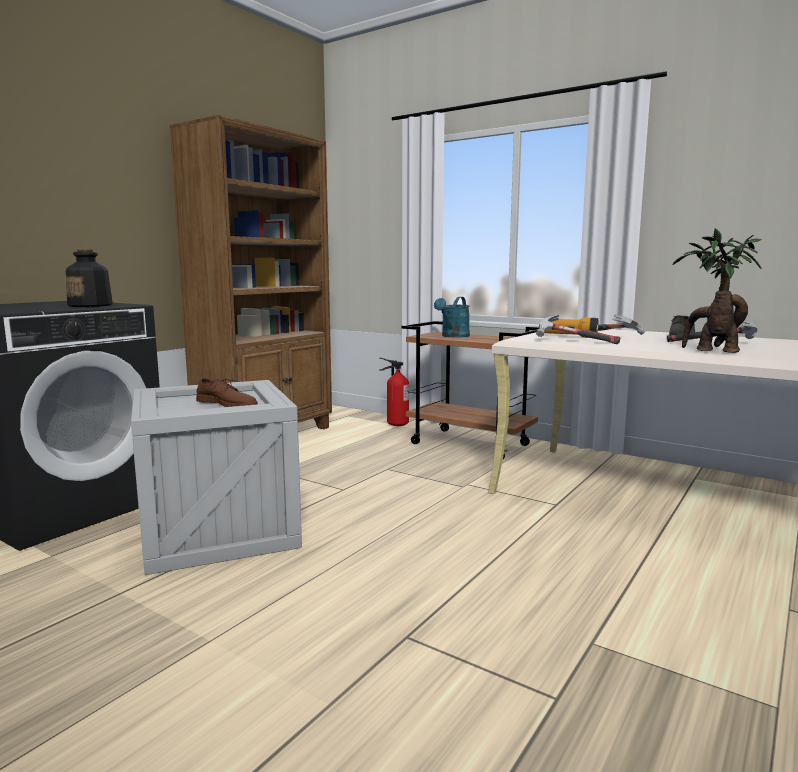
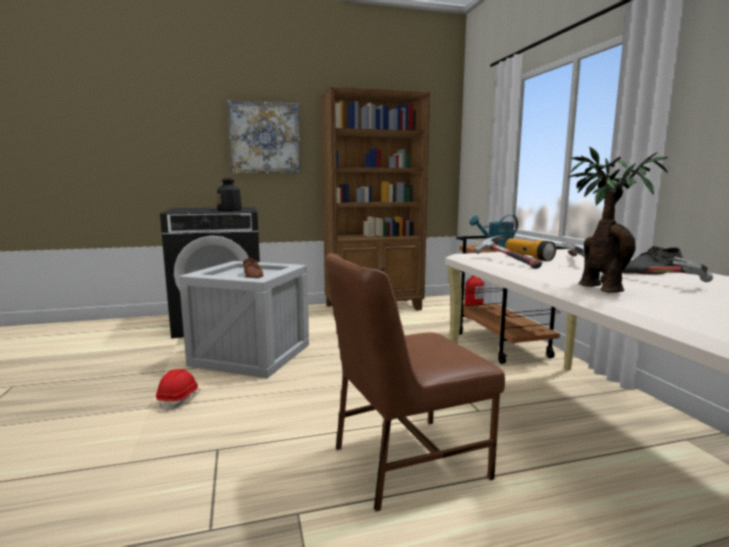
camera: 40 degrees right, 0 degrees up
none -> red hard hat [156,369,201,412]
none -> picture [227,100,301,174]
none -> brown chair [326,253,505,512]

